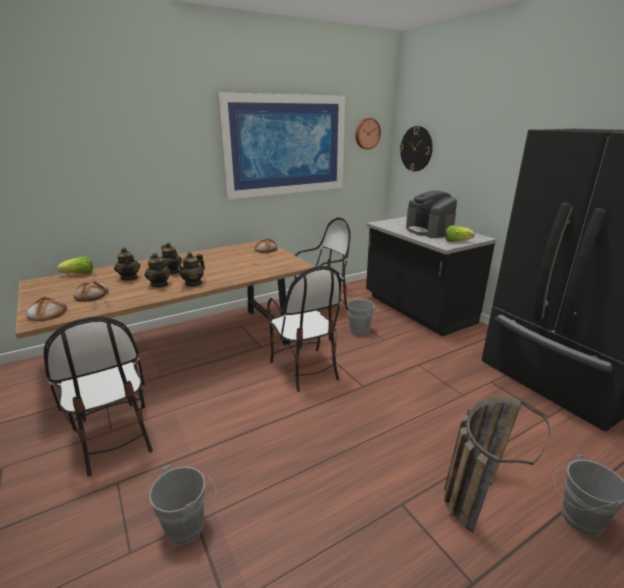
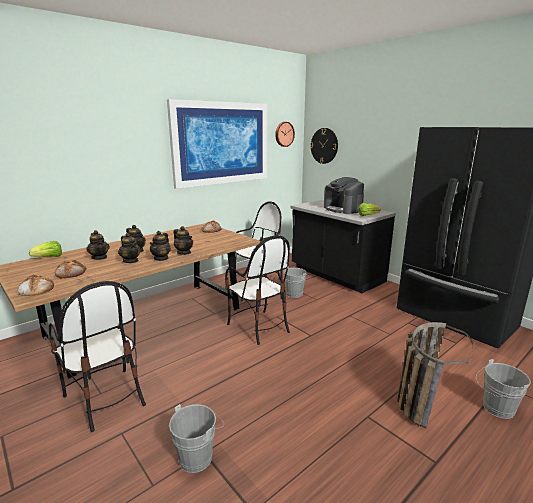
camera: 10 degrees left, 5 degrees down
none -> teapot [174,226,193,255]

